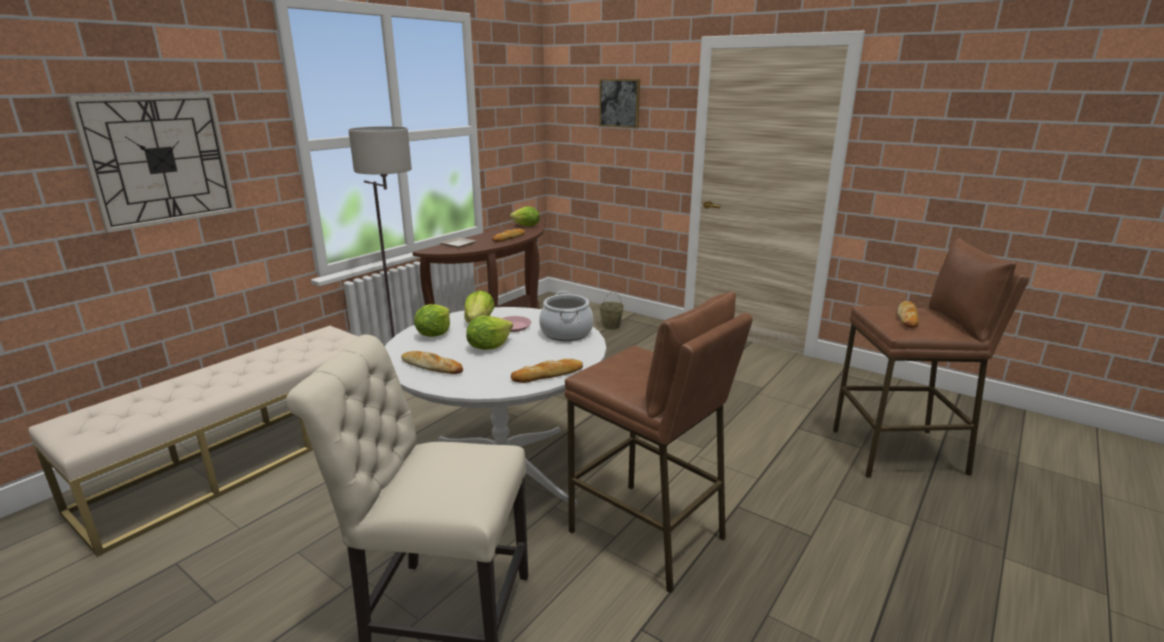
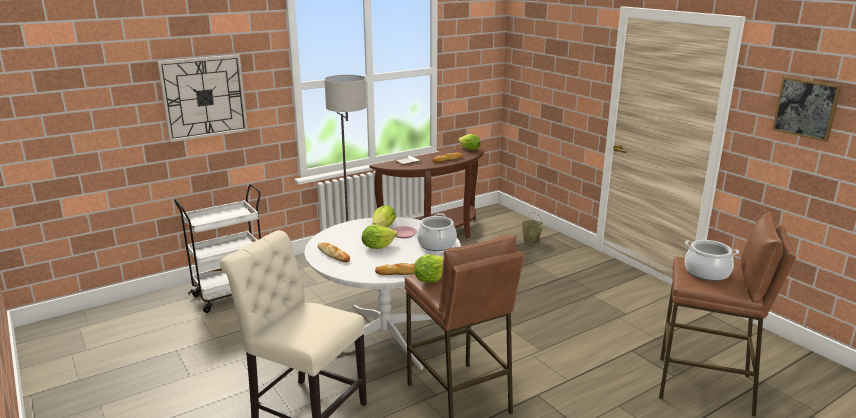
camera: 20 degrees right, 0 degrees up
beige bench [28,326,359,557] -> white cart [174,184,261,313]
lettuce [414,304,450,337] -> lettuce moved to [414,254,444,283]
picture [599,79,640,128] -> picture moved to [772,77,842,142]
bread [897,301,919,328] -> cooking pot [685,240,739,281]

